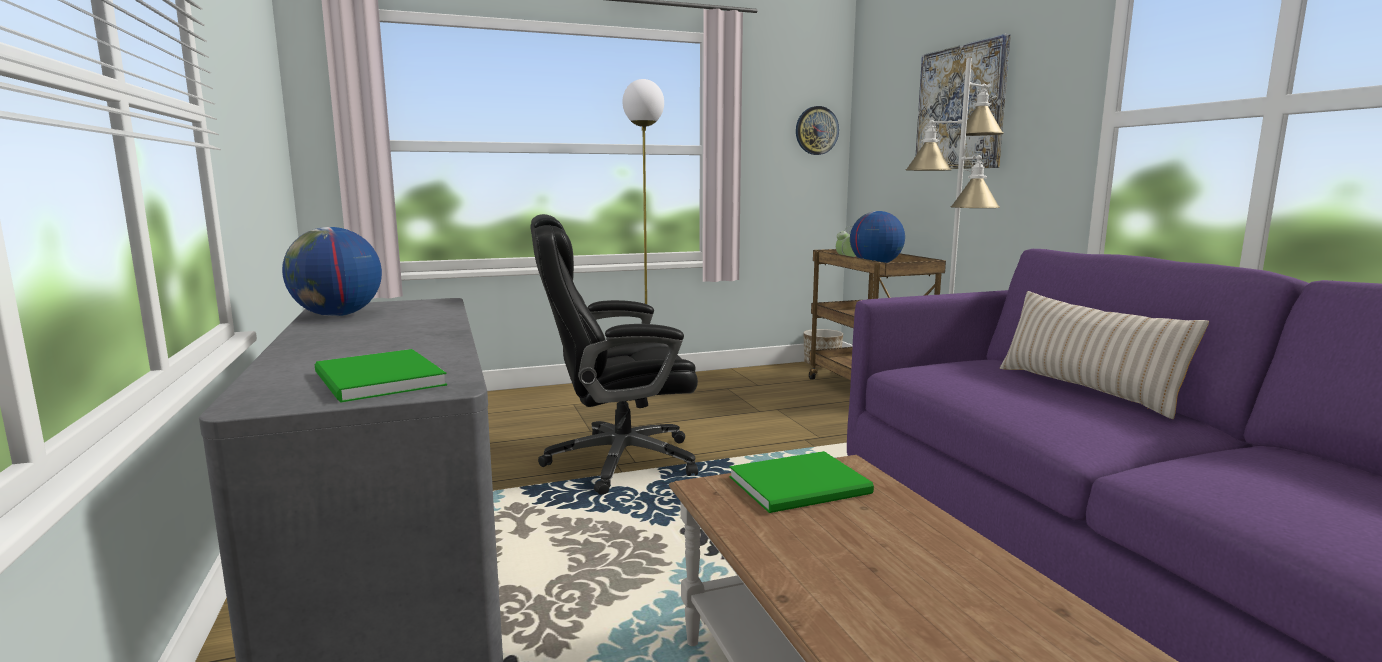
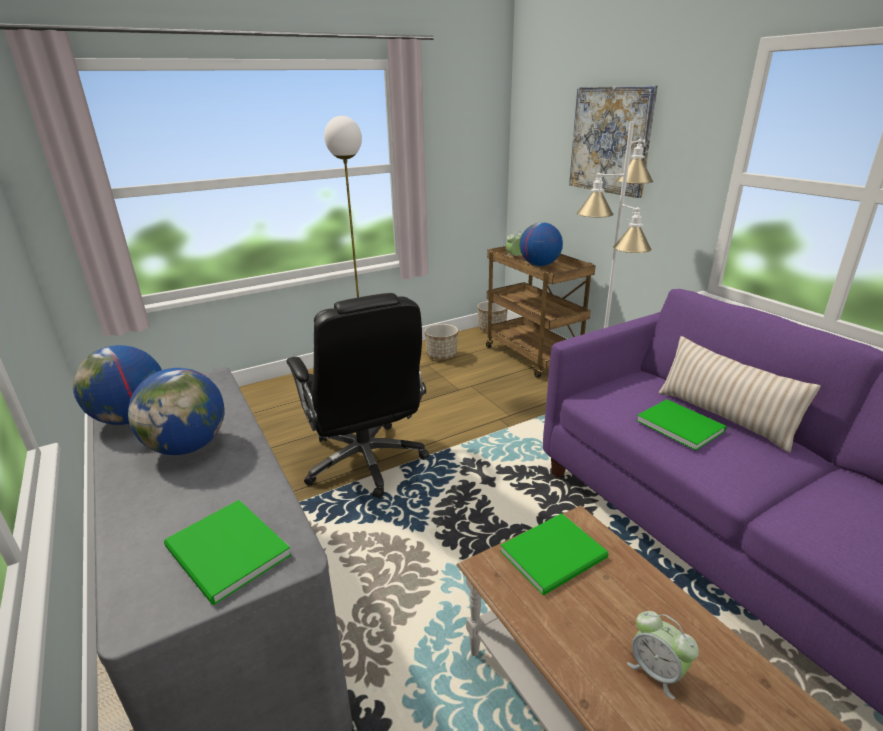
camera: 10 degrees left, 15 degrees up
black office chair [531,214,698,495] -> black office chair turned 90 degrees counterclockwise [286,293,430,499]
wall clock [796,106,839,155] -> none
none -> globe [128,368,225,455]
none -> planter [424,324,458,360]
none -> alarm clock [627,611,699,699]
none -> green book [636,399,727,451]

